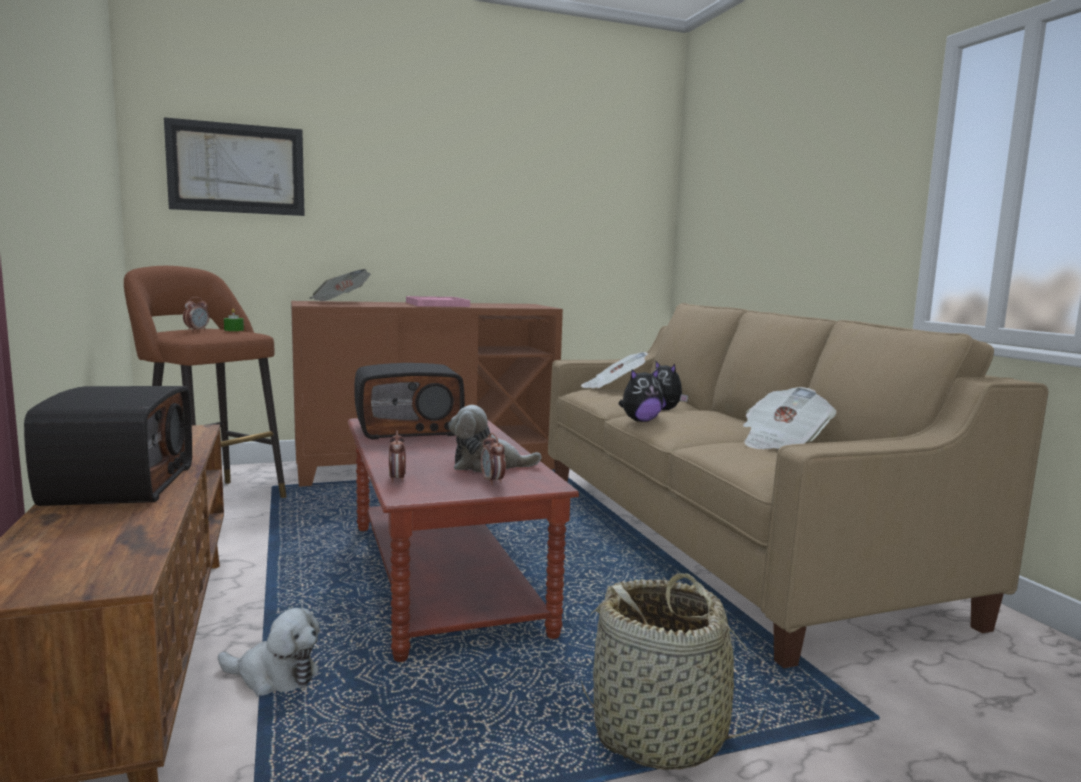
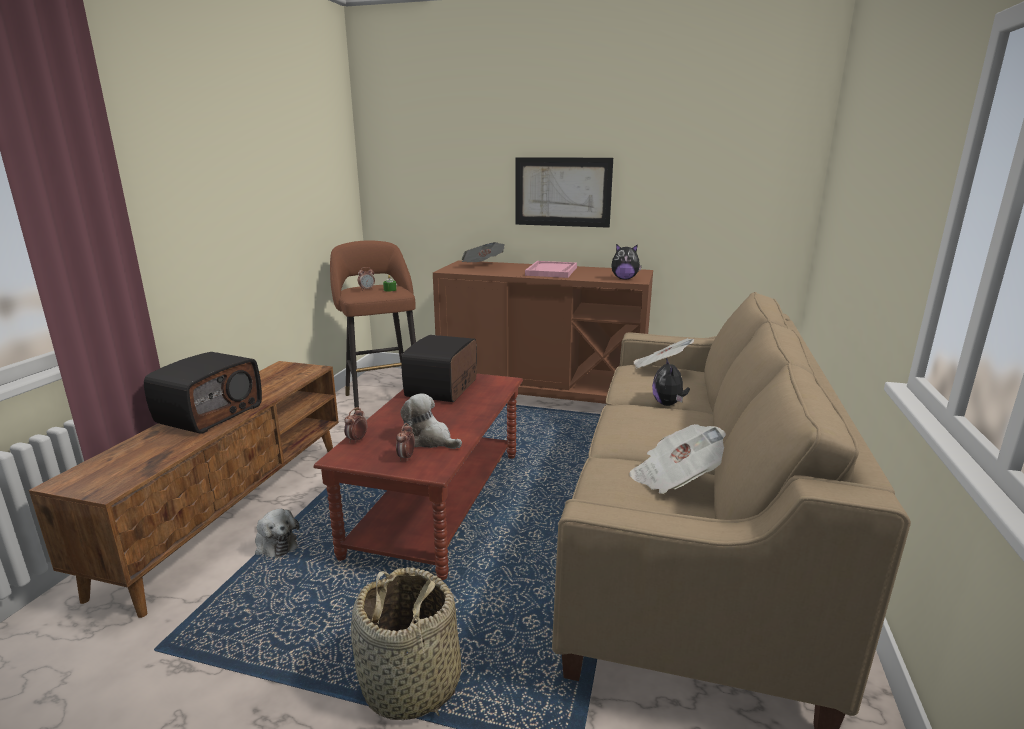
camera: 35 degrees right, 10 degrees up
picture [164,117,305,216] -> picture moved to [515,157,613,228]
radio [354,363,465,440] -> radio turned 90 degrees clockwise [402,335,477,402]
plush toy [618,368,664,422] -> plush toy moved to [611,244,642,280]

